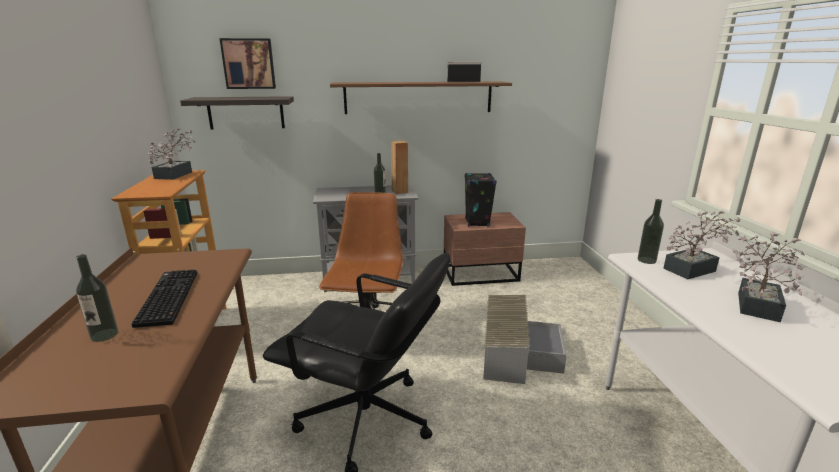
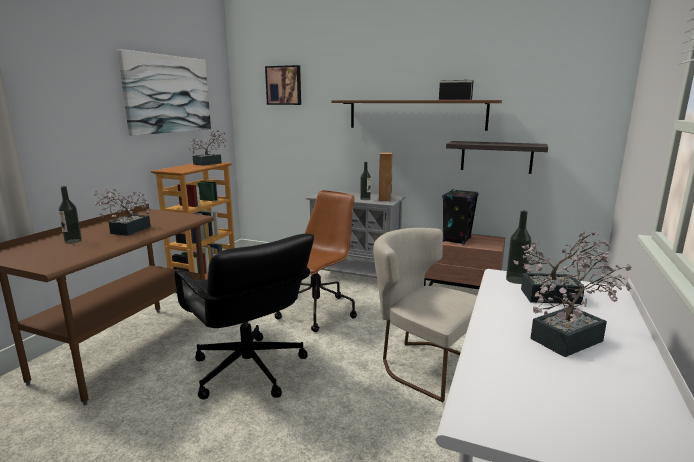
camera: 30 degrees right, 5 degrees down
keyboard [132,270,197,328] -> potted plant [95,189,151,236]
shelf [180,96,294,130] -> shelf moved to [446,141,548,174]
grey storage box [483,295,567,384] -> beige chair [373,228,477,402]
none -> picture [117,49,211,136]

